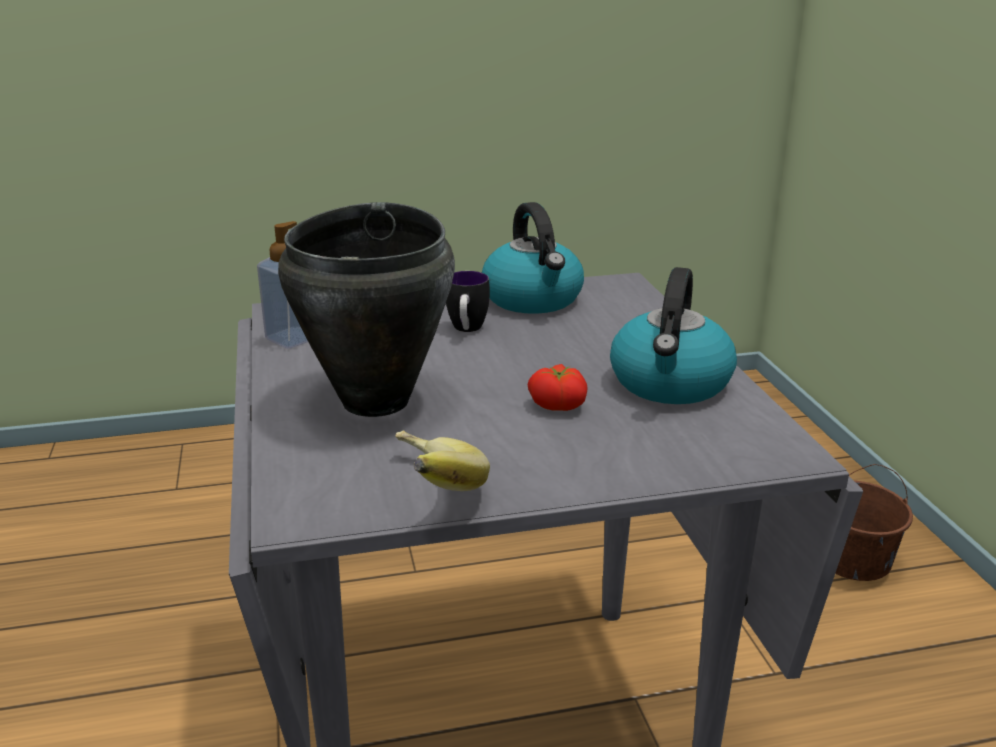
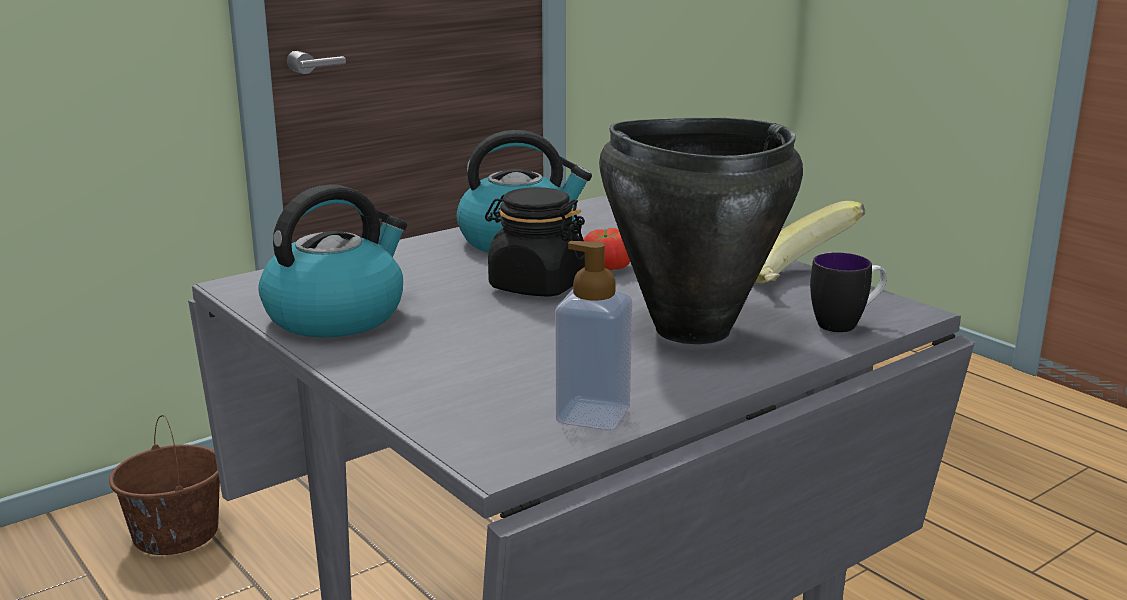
camera: 115 degrees left, 5 degrees down
mug [446,271,490,332] -> mug moved to [810,253,887,332]
none -> black jar [485,187,585,297]

